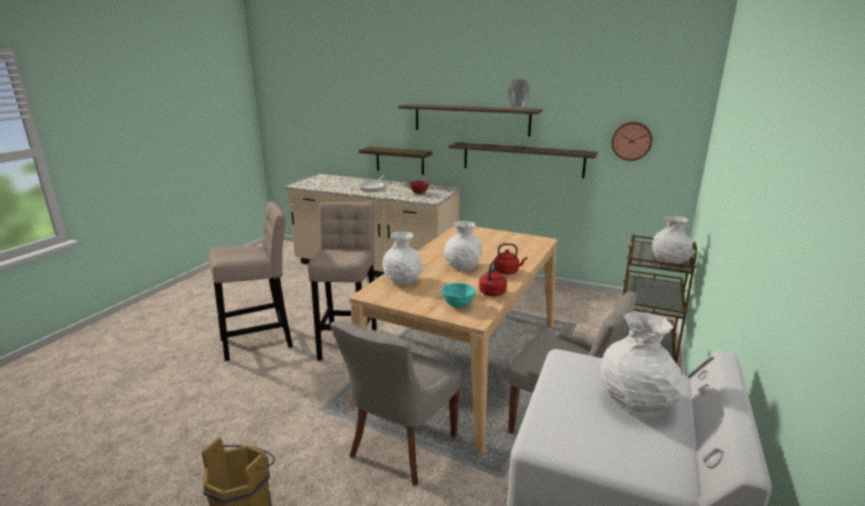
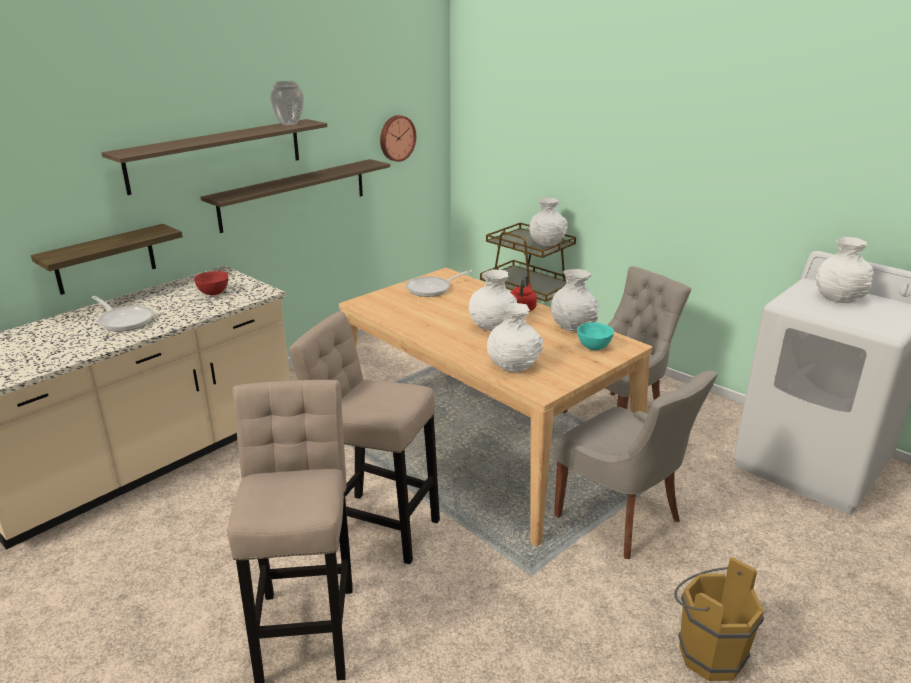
camera: 70 degrees left, 5 degrees up
red kettle [479,260,507,297] -> white vase [551,269,599,331]
none -> frying pan [406,270,473,297]

